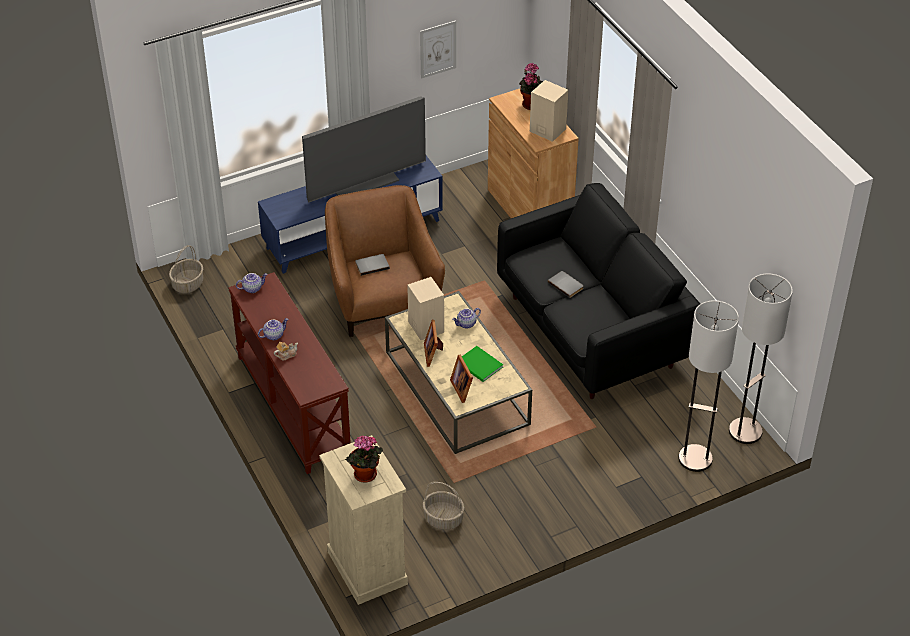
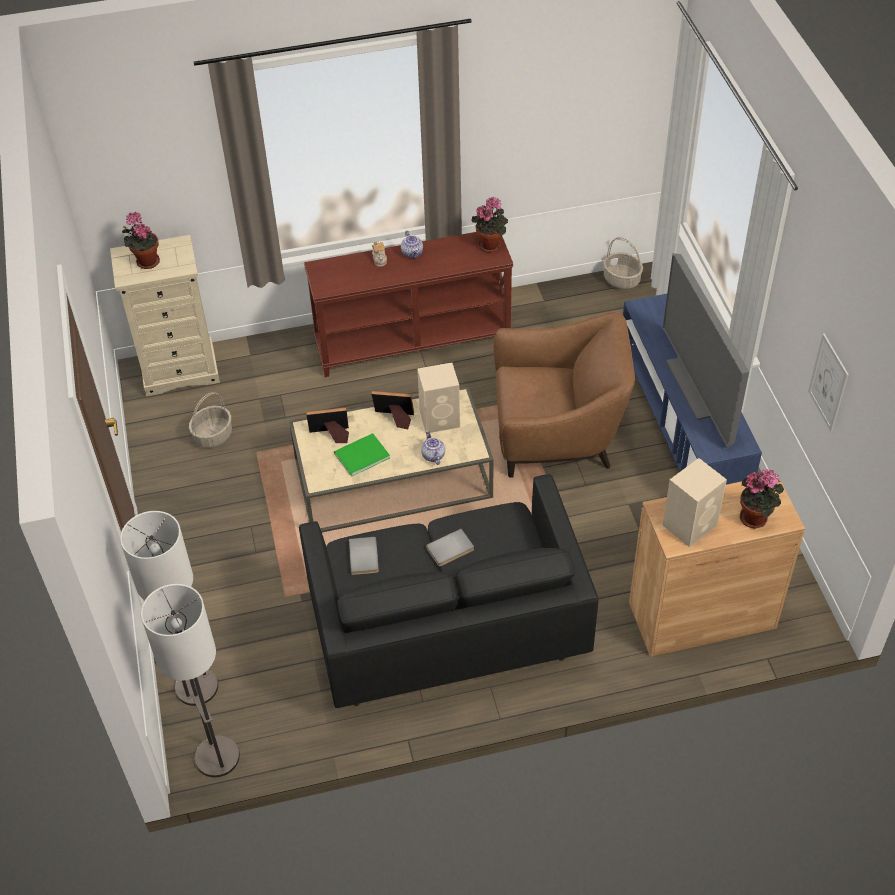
camera: 105 degrees right, 5 degrees up
teapot [236,273,268,293] -> potted plant [471,196,508,252]
grey book [355,254,390,276] -> grey book moved to [349,537,379,575]

